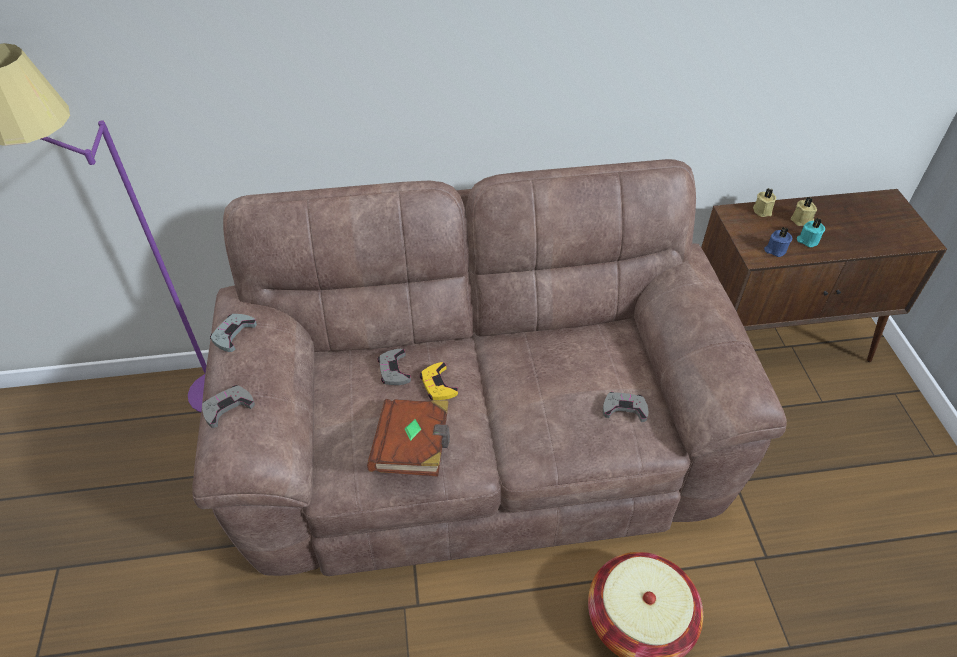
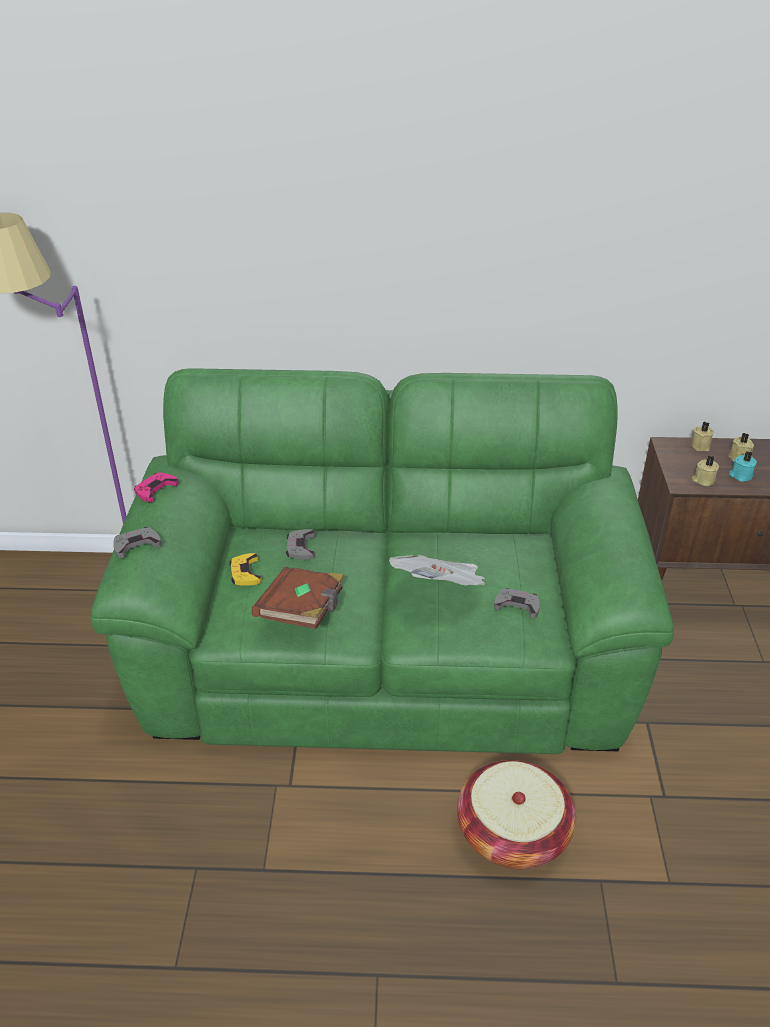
camera: 10 degrees right, 10 degrees down
brown sofa [192,159,787,576] -> green sofa [91,368,674,754]
grey game controller [210,314,257,352] -> pink game controller [134,472,179,502]
yellow game controller [420,362,458,400] -> yellow game controller moved to [229,553,261,586]
blue candle [764,227,792,257] -> beige candle [692,456,719,486]
none -> newspaper [389,555,486,585]

